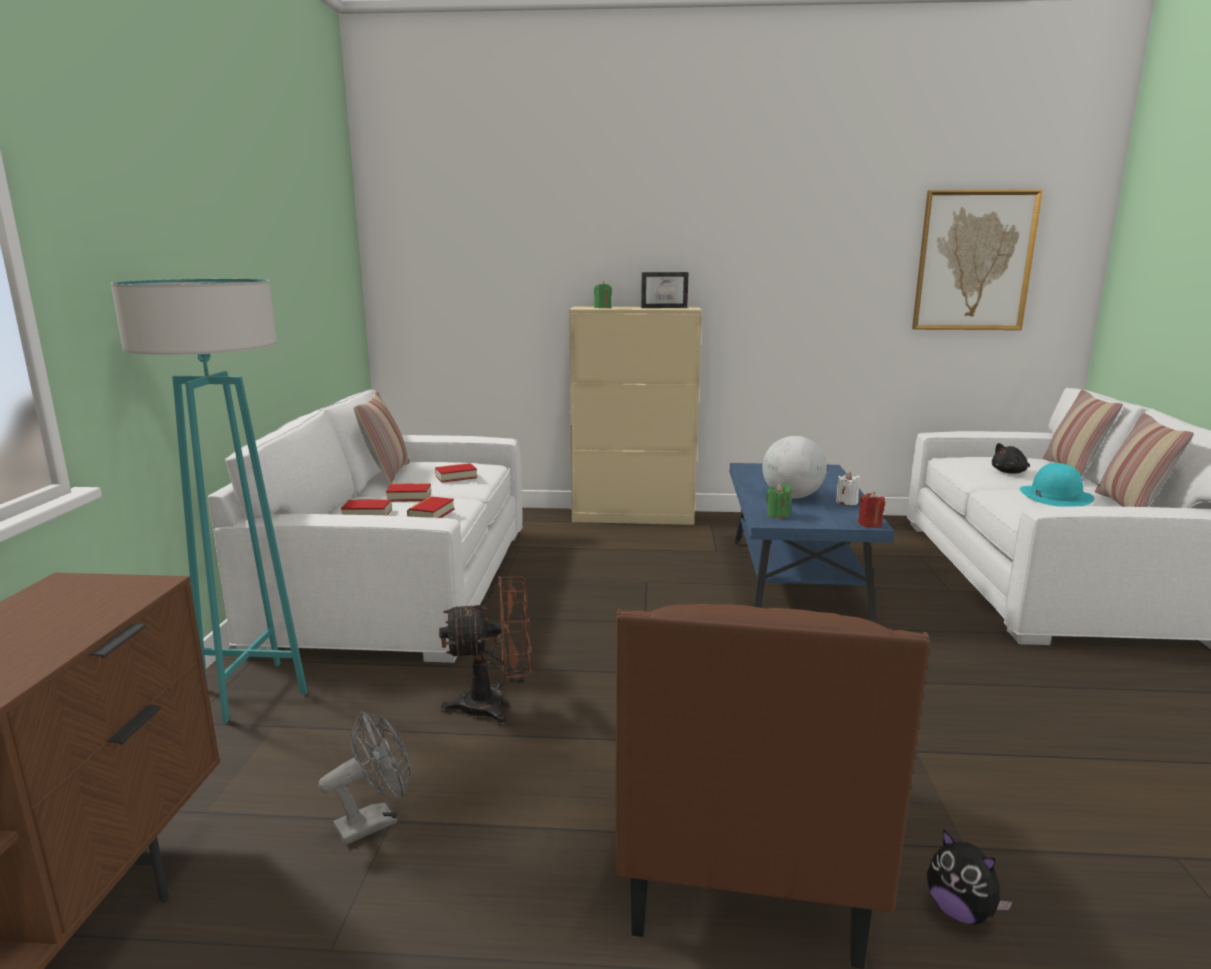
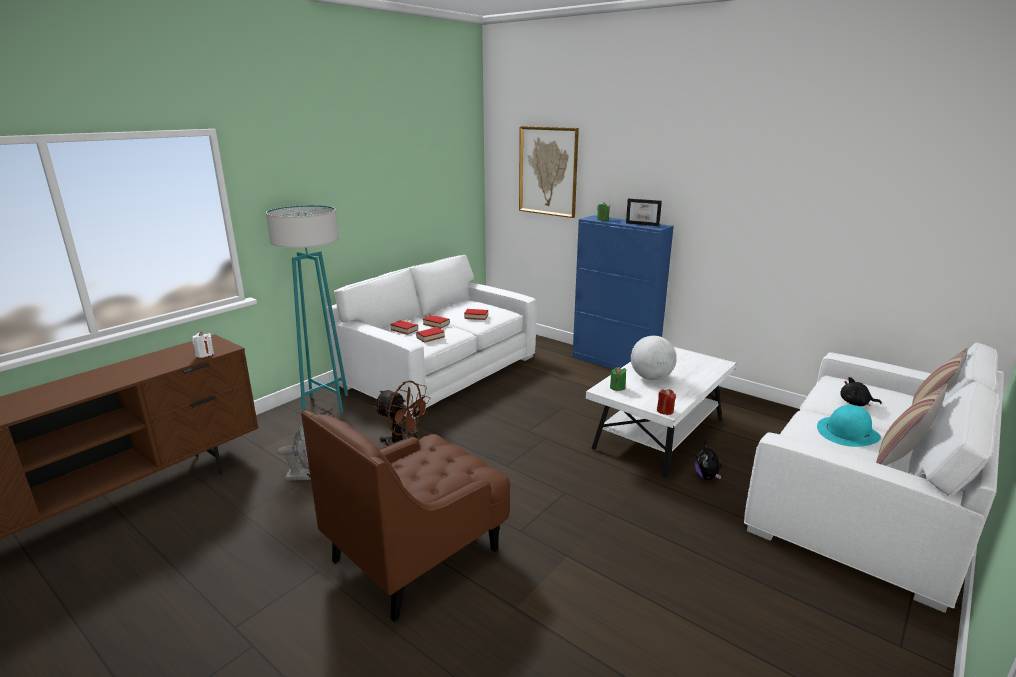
camera: 35 degrees right, 5 degrees up
pillow [354,391,410,486] -> none
beige cabinet [569,307,702,525] -> blue cabinet [573,215,674,369]
blue coffee table [729,463,895,622] -> white coffee table [586,347,736,479]
white candle [836,472,861,505] -> white candle moved to [192,332,214,358]
picture [912,190,1043,330] -> picture moved to [519,126,579,218]
plush toy [927,830,1012,924] -> plush toy moved to [695,444,722,480]

